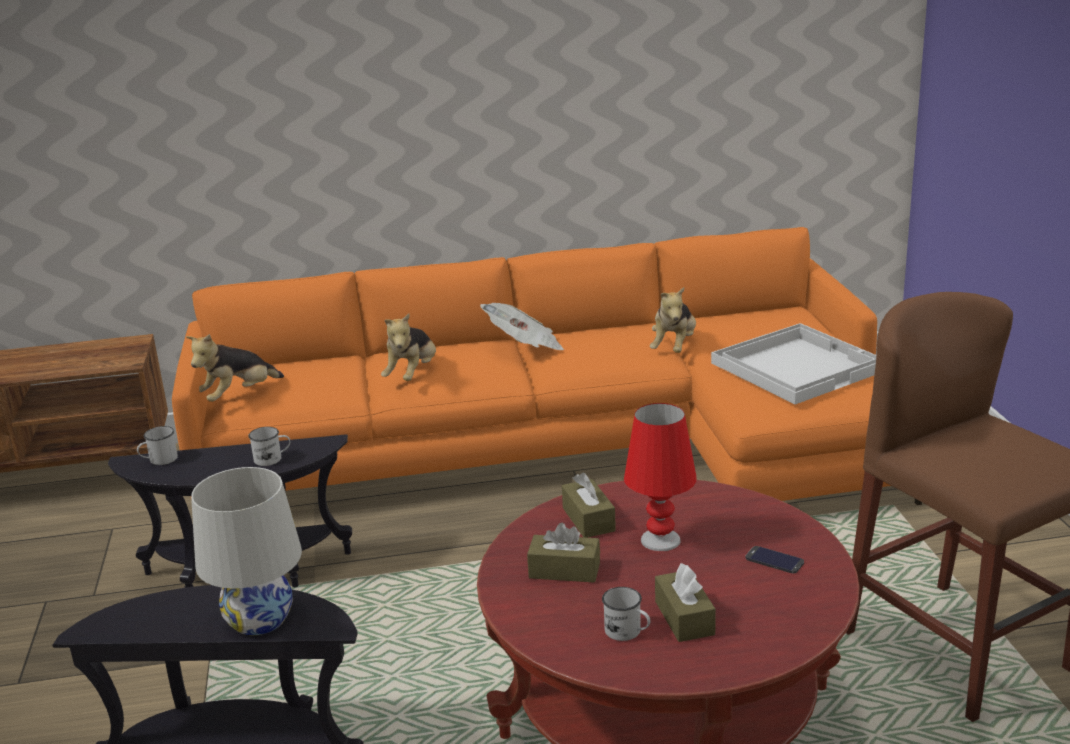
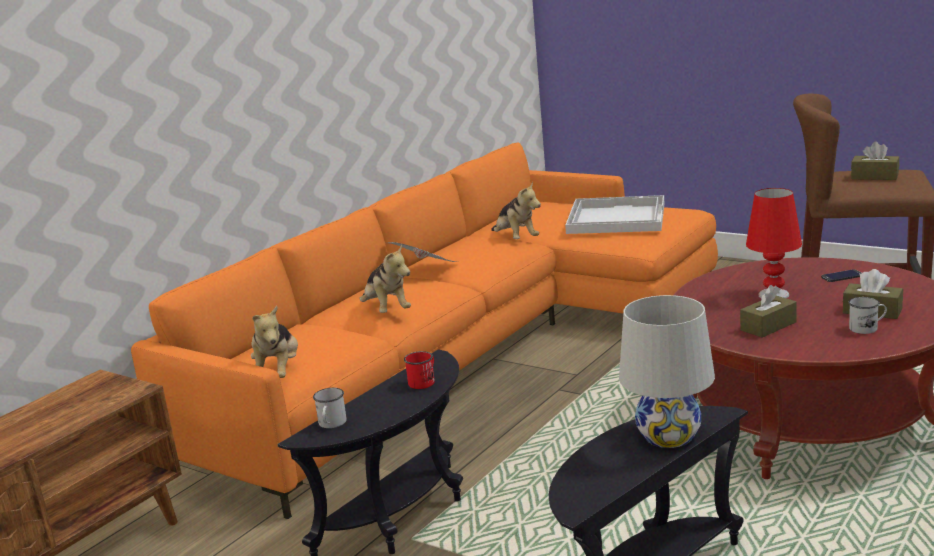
camera: 45 degrees left, 5 degrees down
white mug [248,427,290,466] -> red mug [404,351,435,389]
brown tissue box [562,473,616,538] -> brown tissue box moved to [851,141,899,180]

